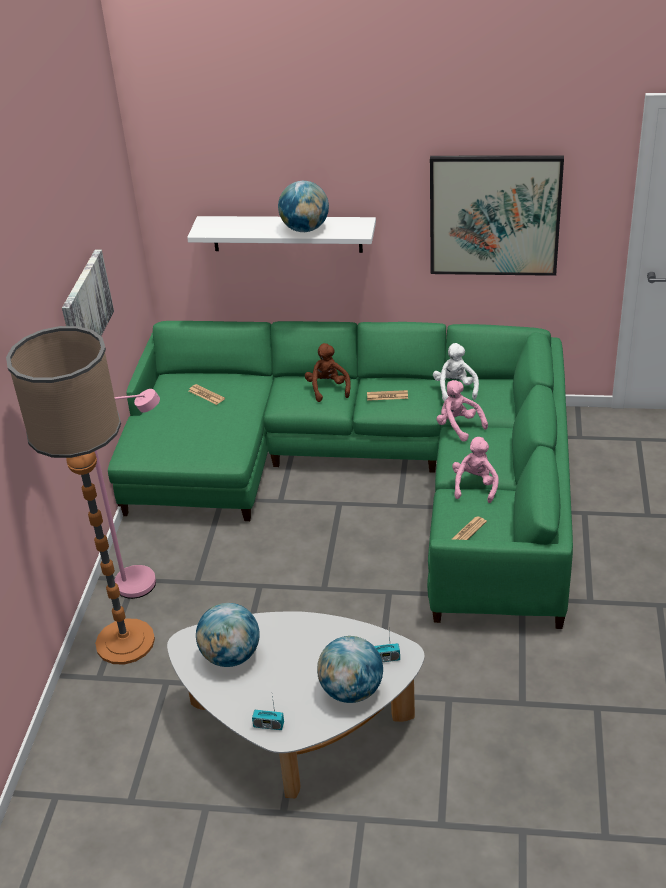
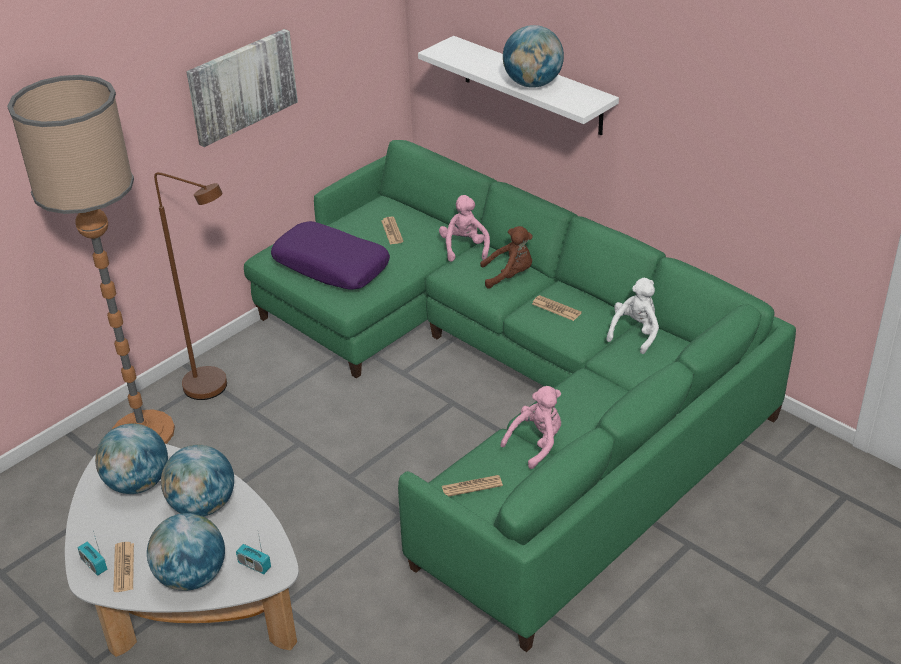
camera: 35 degrees right, 0 degrees up
pink floor lamp [94,389,160,599] -> brown floor lamp [154,172,227,400]
brown plush toy [305,343,351,402] -> brown plush toy turned 60 degrees clockwise [480,226,533,289]
picture [430,156,564,276] -> none
pink plush toy [437,380,488,442] -> pink plush toy moved to [439,195,490,262]
none -> newspaper [113,542,134,592]
none -> globe [161,445,234,517]
none -> purple pillow [271,221,390,290]

